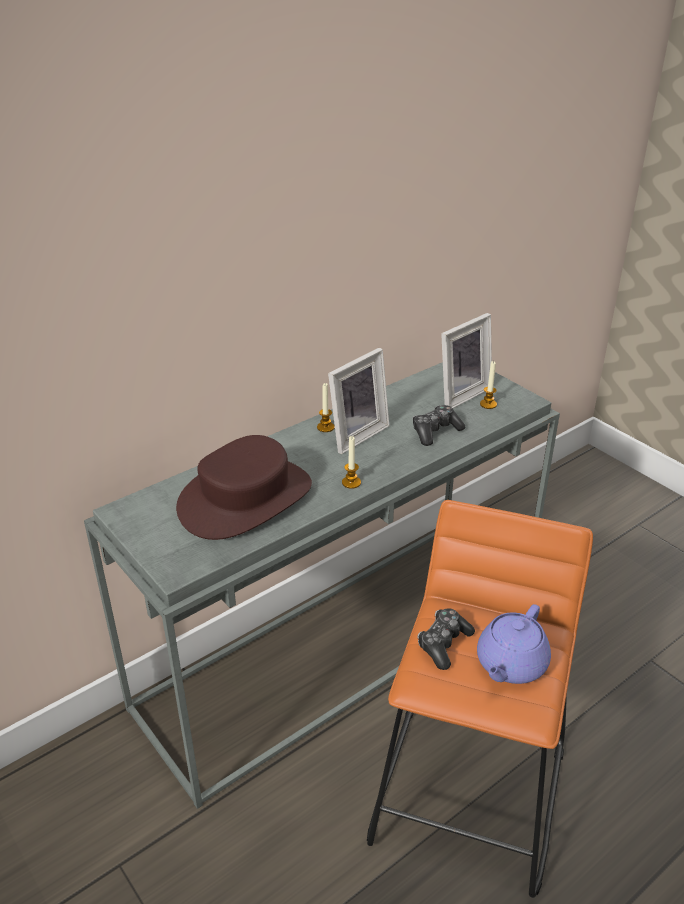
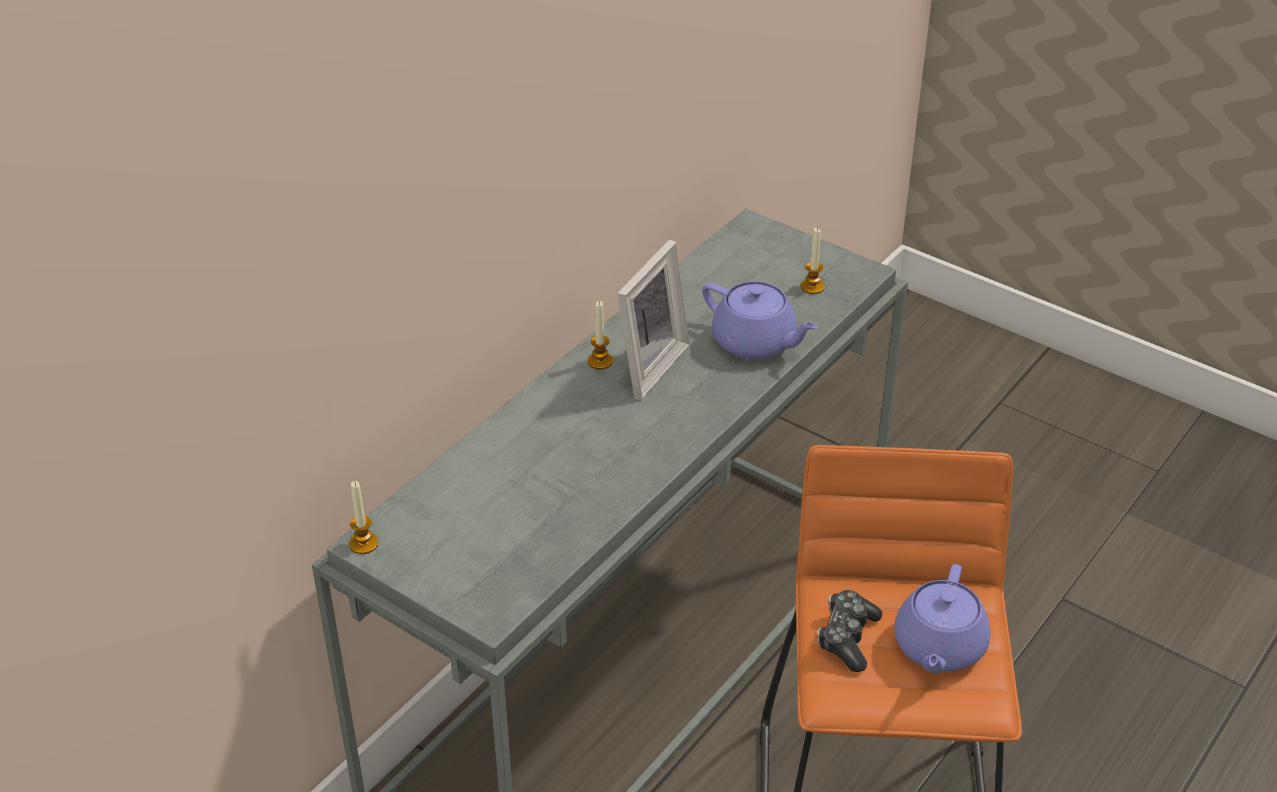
camera: 15 degrees left, 5 degrees up
brown hat [176,435,312,540] -> none
candle [342,436,361,489] -> candle moved to [349,481,378,554]
game controller [413,405,465,446] -> purple teapot [702,281,818,359]
picture frame [441,313,492,408] -> none

